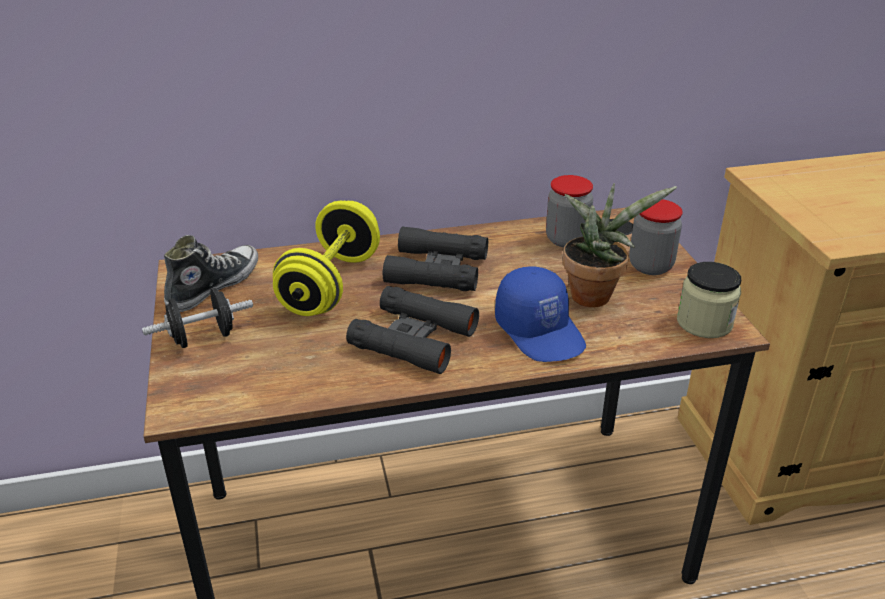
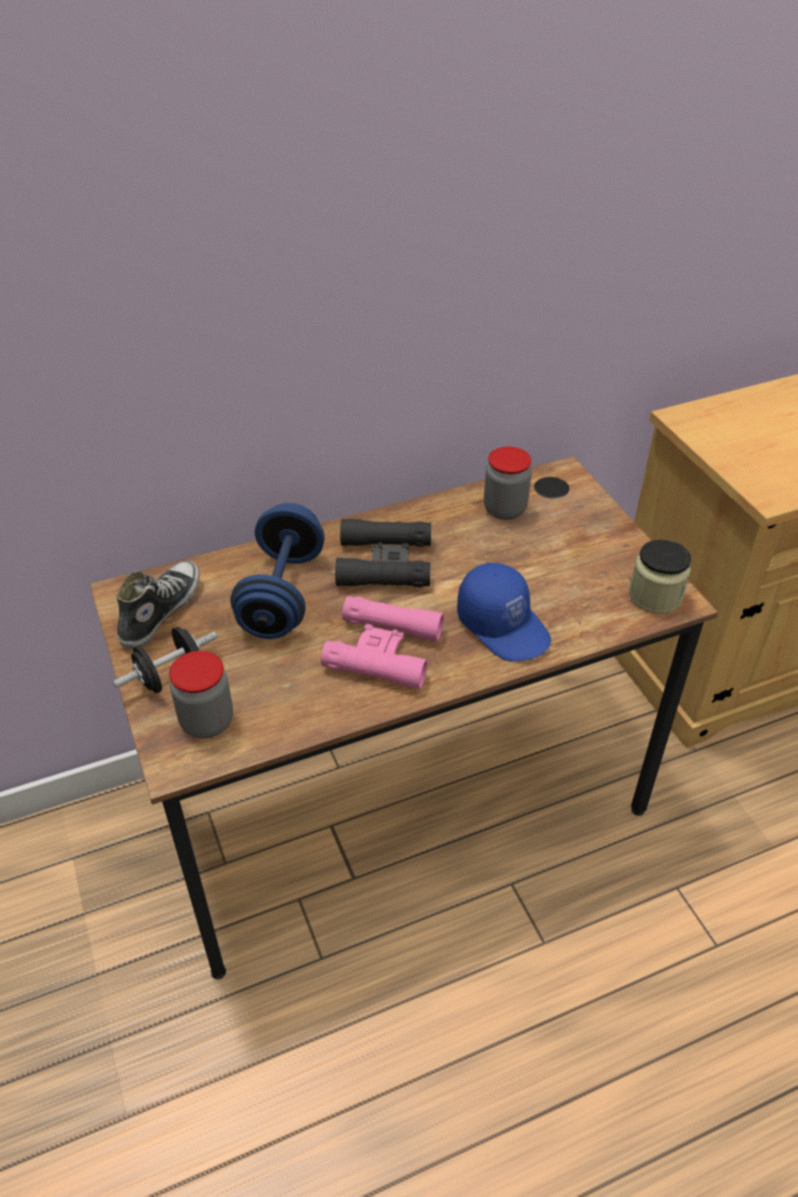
camera: 10 degrees left, 10 degrees up
yellow dumbbell [273,201,380,316] -> blue dumbbell [230,503,325,639]
black binoculars [346,286,479,374] -> pink binoculars [321,596,444,690]
potted plant [563,183,677,307] -> none
jar [629,199,683,275] -> jar moved to [169,651,233,739]

